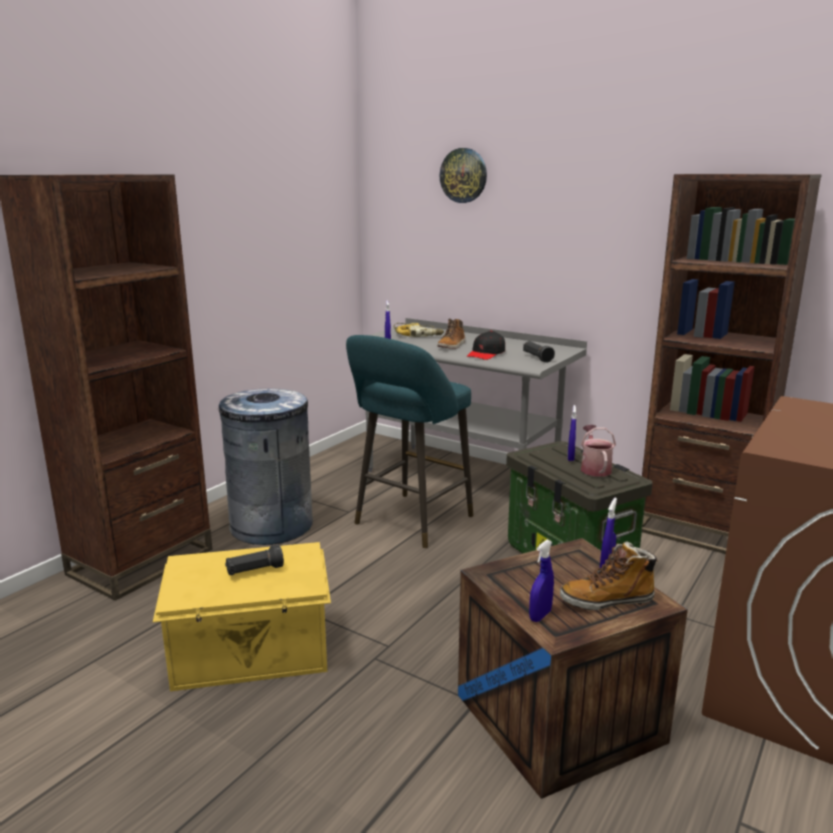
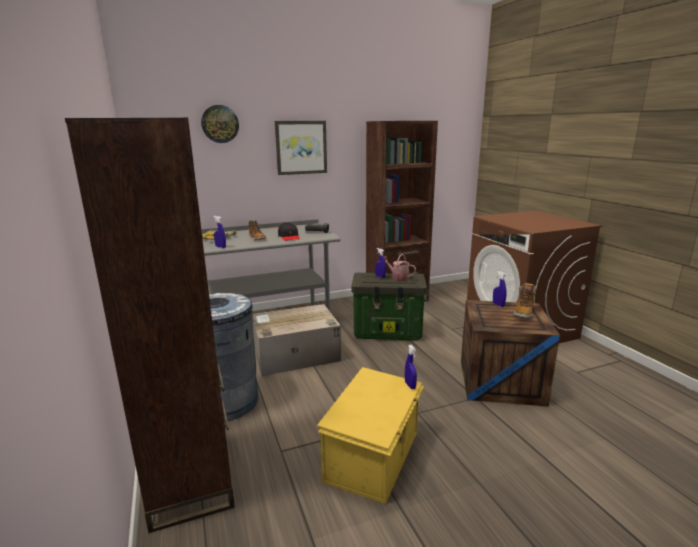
camera: 55 degrees left, 0 degrees up
black flashlight [225,544,284,575] -> none
turquoise stool [346,335,473,548] -> cardboard box [253,304,341,376]
blue spray bottle [529,540,554,622] -> blue spray bottle moved to [405,345,417,389]
none -> picture [275,121,327,175]

